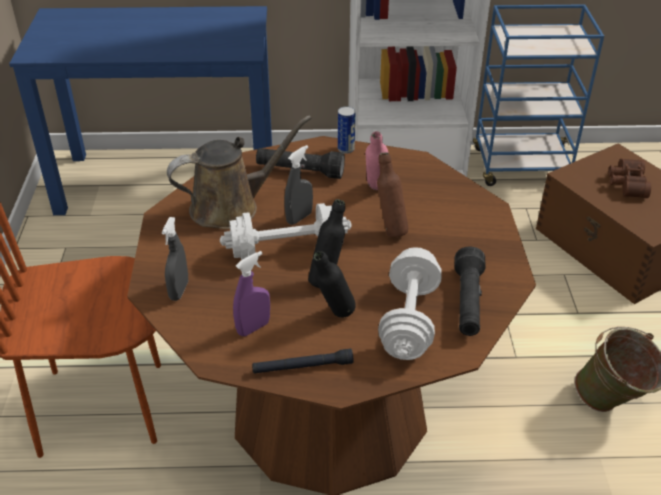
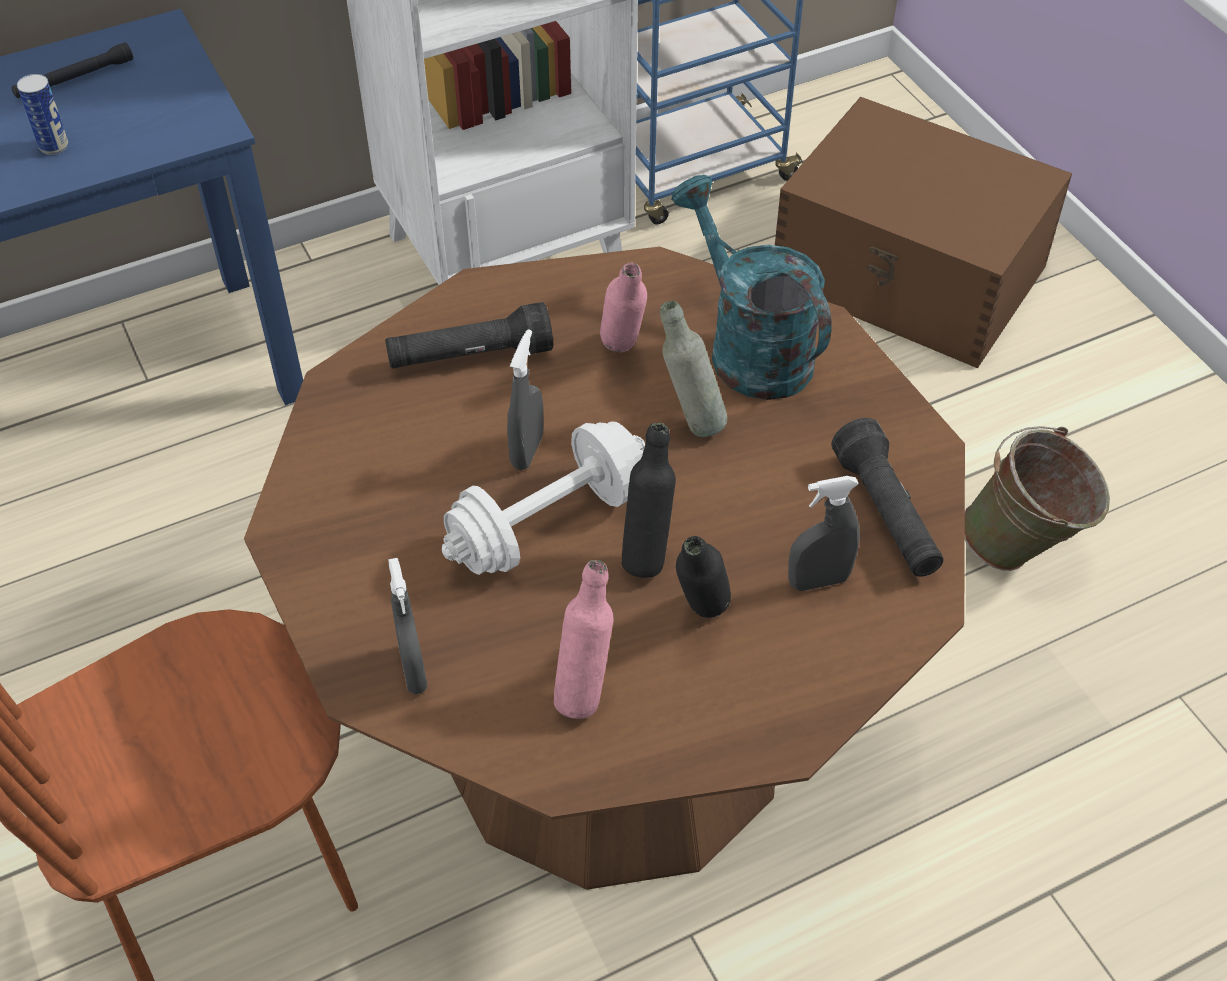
camera: 25 degrees left, 10 degrees up
brown watering can [167,115,312,229] -> none
purple spray bottle [233,251,270,336] -> pink bottle [554,560,613,719]
black flashlight [252,349,354,374] -> black flashlight moved to [12,42,133,98]
can [338,106,355,154] -> can moved to [17,74,68,155]
brown bottle [377,153,408,237] -> grey bottle [660,301,727,437]
white dumbbell [378,247,442,360] -> grey spray bottle [788,476,860,591]
brown binoculars [608,158,651,198] -> none
none -> turquoise watering can [671,175,832,400]

